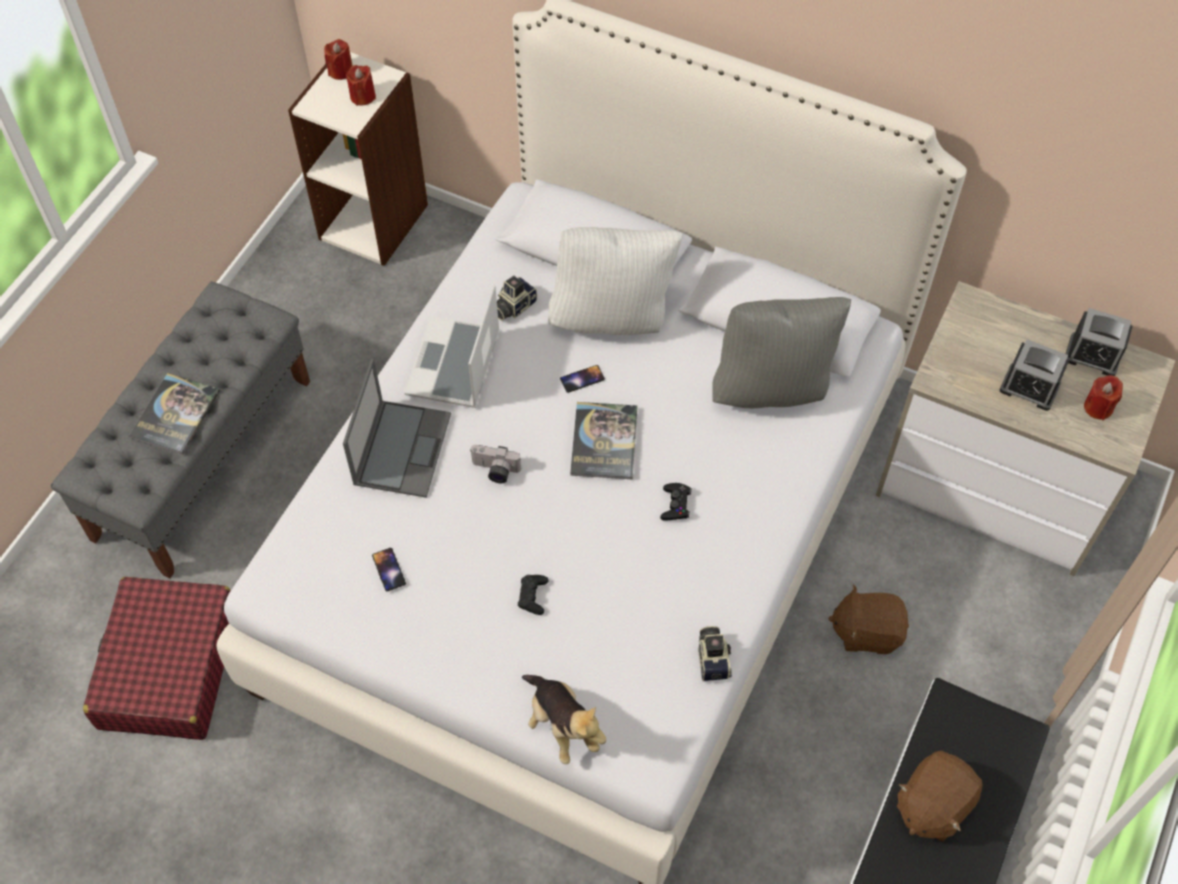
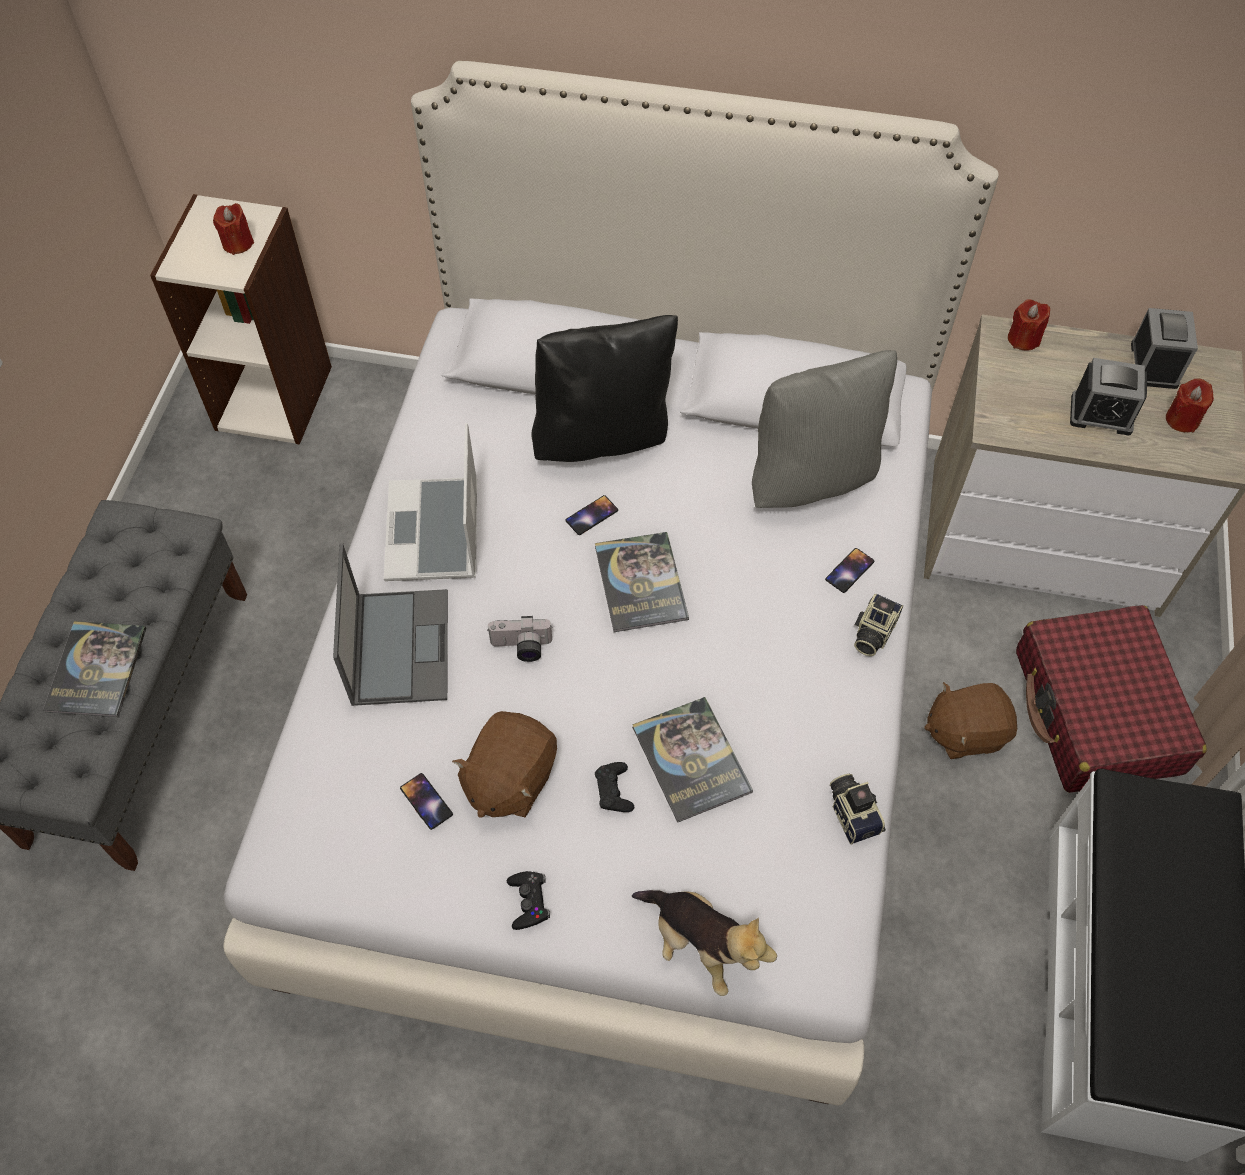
camera: 15 degrees left, 0 degrees up
red suitcase [83,577,231,740] -> red suitcase moved to [1016,605,1207,793]
red candle [324,39,353,80] -> red candle moved to [1008,299,1050,351]
camera [497,276,537,321] -> camera moved to [854,593,903,656]
white pillow [548,227,683,335] -> black pillow [532,315,678,462]
black game controller [660,483,692,520] -> black game controller moved to [507,871,550,930]
brown plush toy [897,751,982,842] -> brown plush toy moved to [452,711,557,818]
alarm clock [1066,308,1133,376] -> alarm clock turned 90 degrees counterclockwise [1131,308,1198,389]
none -> book [632,697,753,823]
none -> phone [825,548,875,593]

